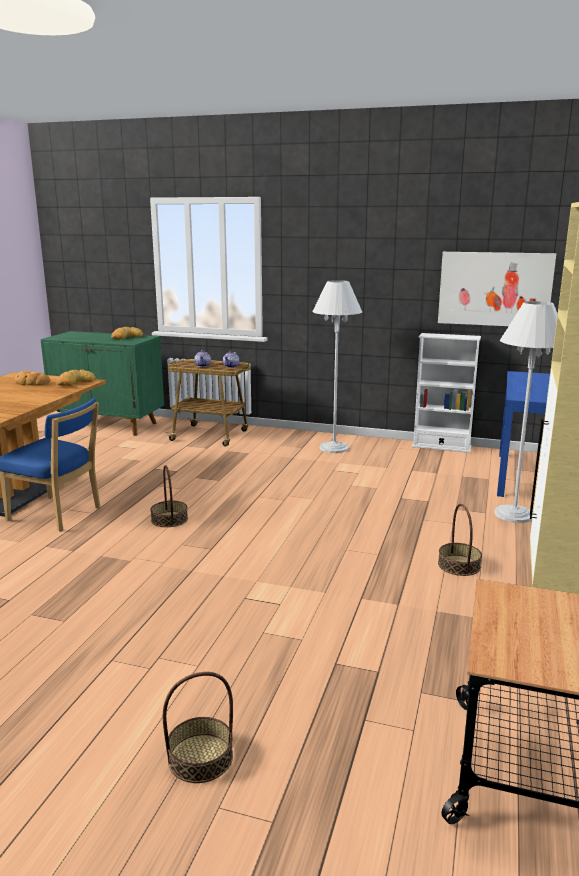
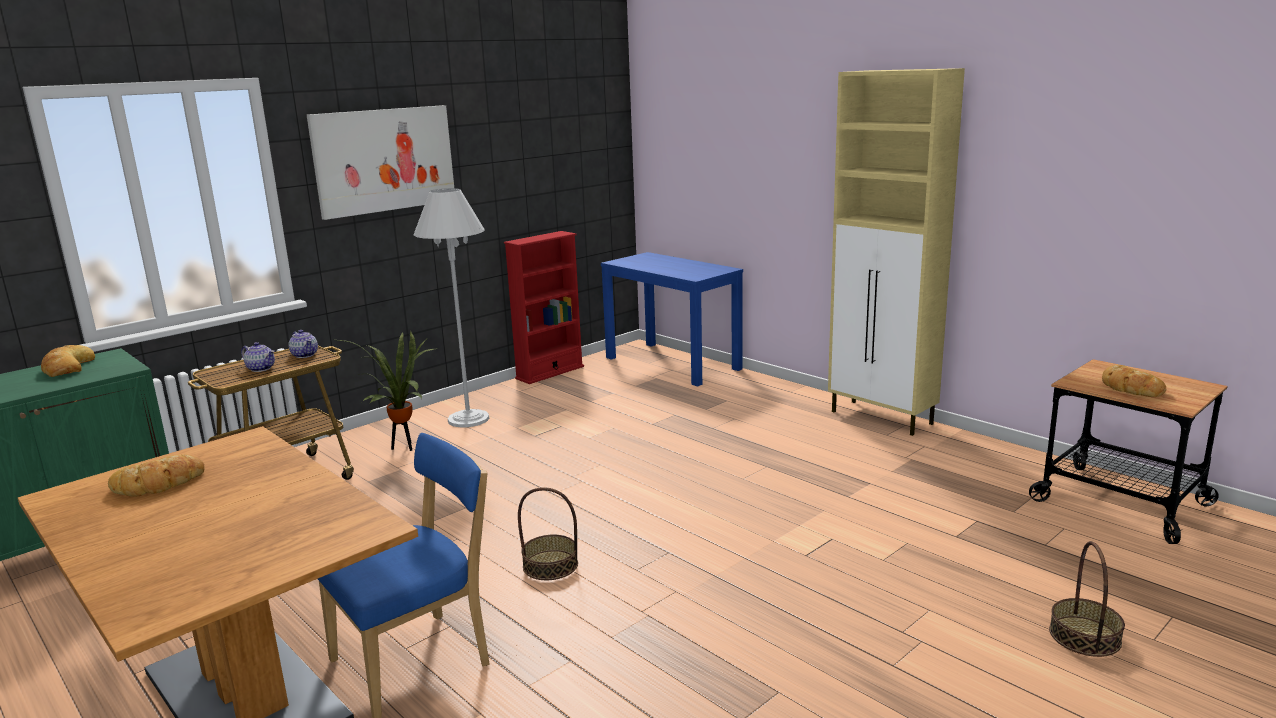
camera: 60 degrees left, 0 degrees up
bread [56,370,96,386] -> bread moved to [1102,364,1166,397]
white bookcase [412,333,481,453] -> red bookcase [504,231,584,384]
picture [438,252,556,326] -> picture moved to [307,105,454,220]
basket [438,504,482,576] -> none
white floor lamp [494,301,557,523] -> none
none -> potted plant [338,330,434,451]

